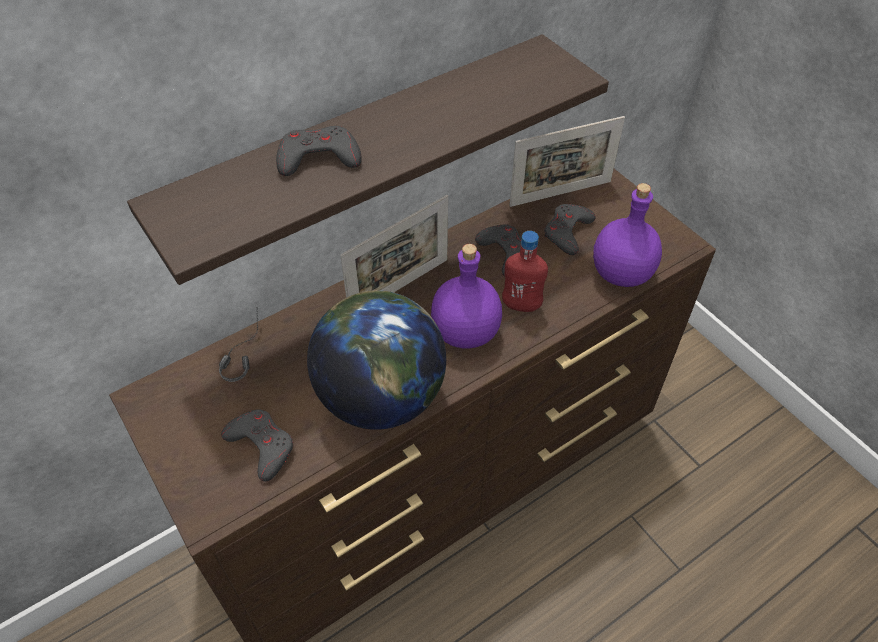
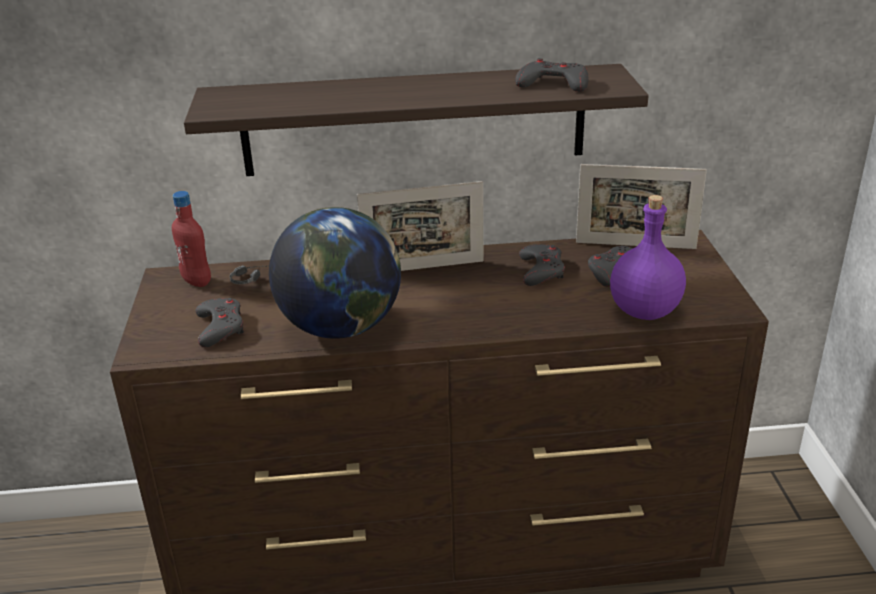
camera: 30 degrees right, 20 degrees down
grey game controller [276,126,362,176] -> grey game controller moved to [515,58,589,92]
purple bottle [431,244,502,349] -> none
red bottle [502,231,548,312] -> red bottle moved to [172,191,211,287]

